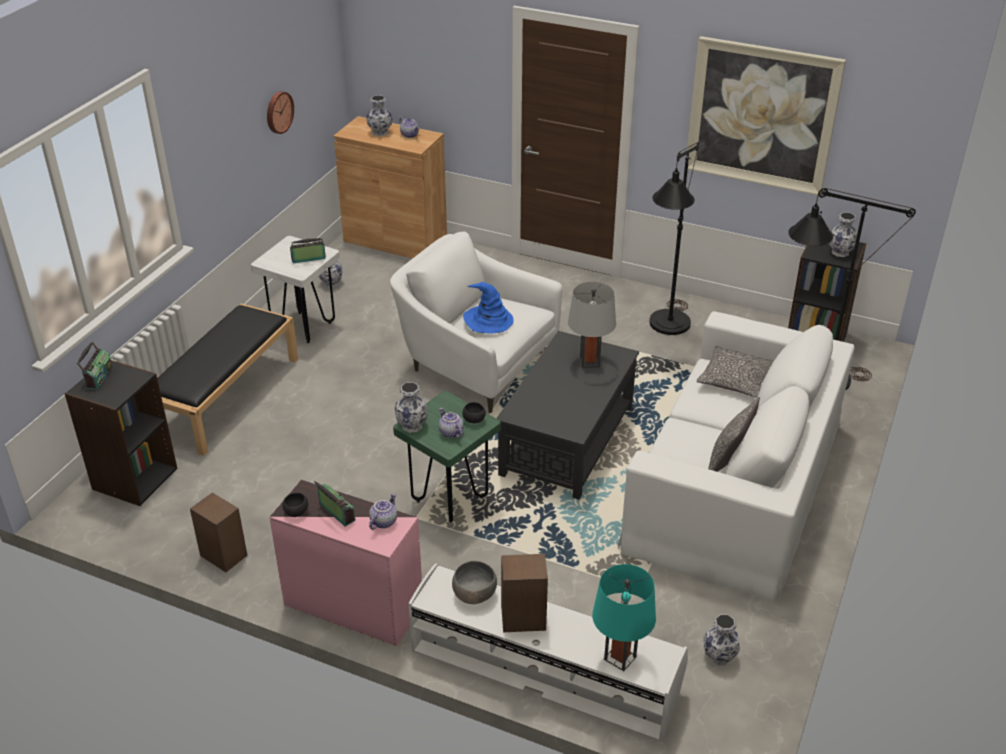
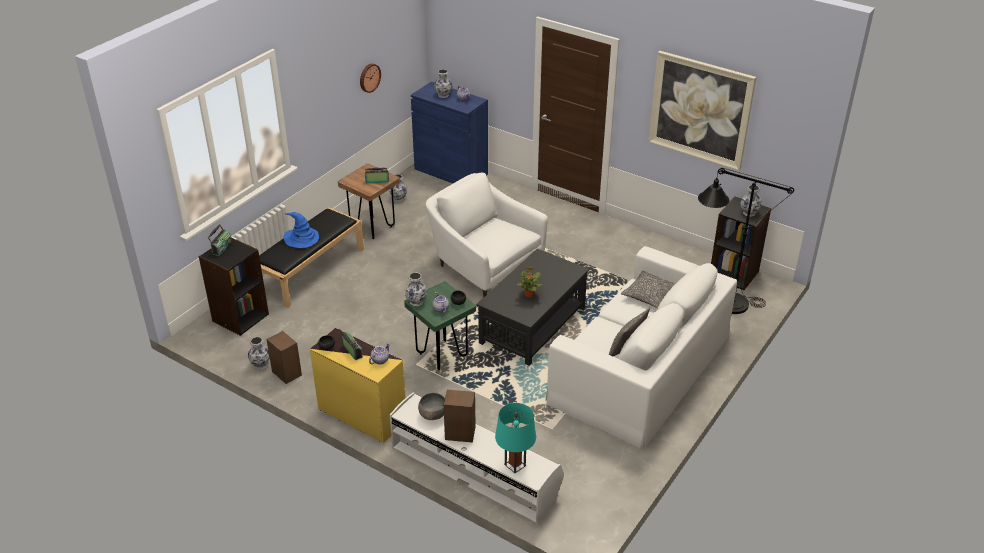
camera: 10 degrees right, 0 degrees up
white stool [251,236,340,343] -> brown stool [338,164,400,239]
pink dresser [269,480,422,646] -> yellow dresser [310,328,406,443]
brown cabinet [334,116,447,258] -> blue cabinet [411,81,488,183]
blue hat [463,282,514,334] -> blue hat moved to [283,212,319,248]
grey table lamp [568,282,616,368] -> none
black floor lamp [649,142,699,335] -> none
vase [703,614,740,666] -> vase moved to [248,337,270,369]
none -> potted plant [517,267,543,298]

